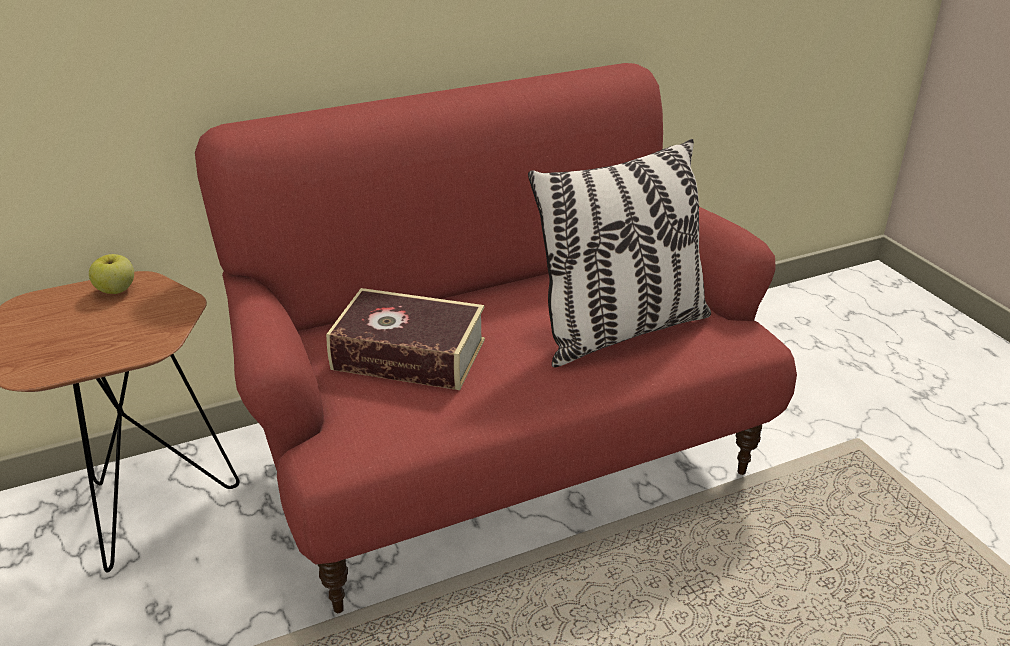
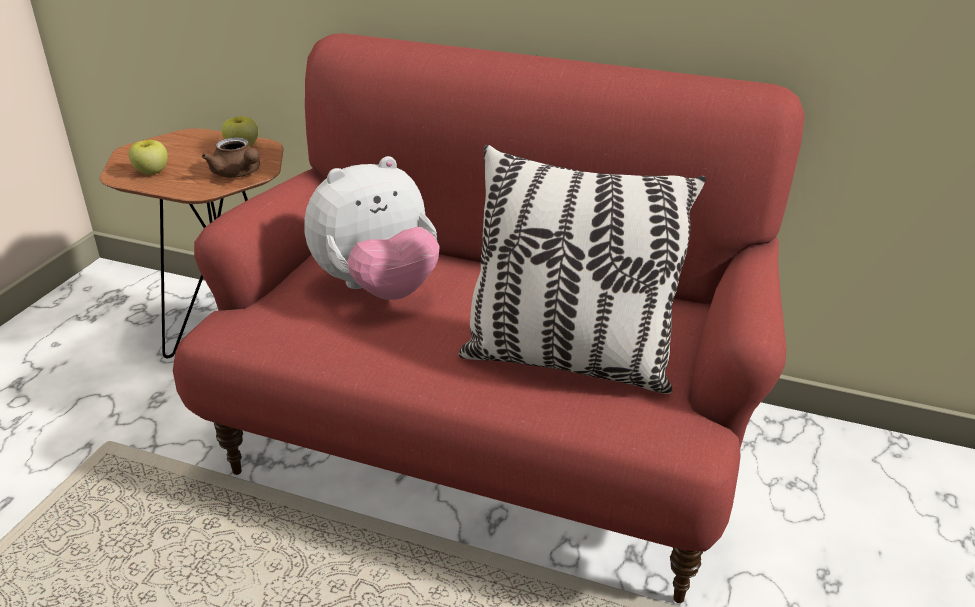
camera: 45 degrees right, 0 degrees up
book [326,288,485,390] -> plush toy [304,156,439,300]
none -> apple [128,140,168,175]
none -> brown teapot [202,138,260,178]

